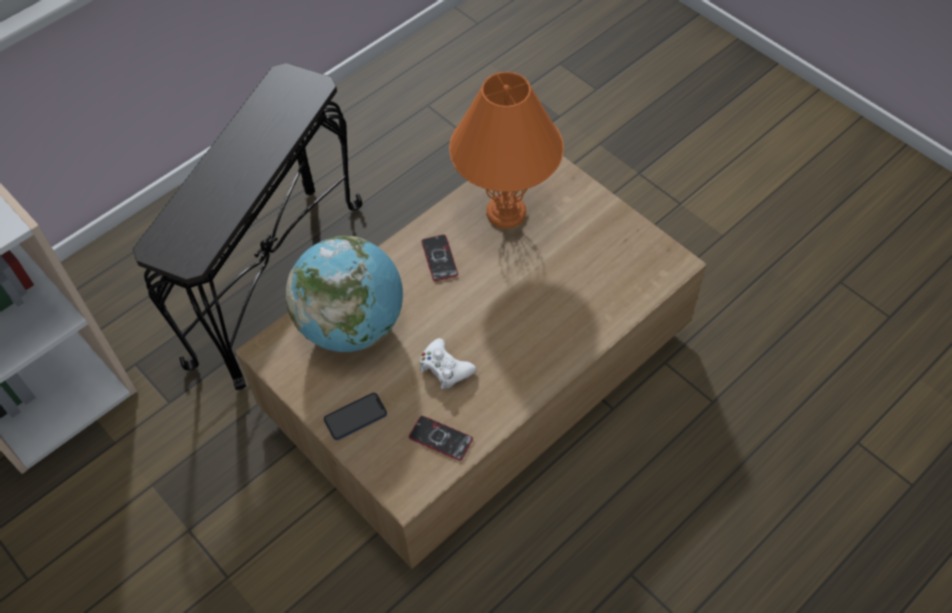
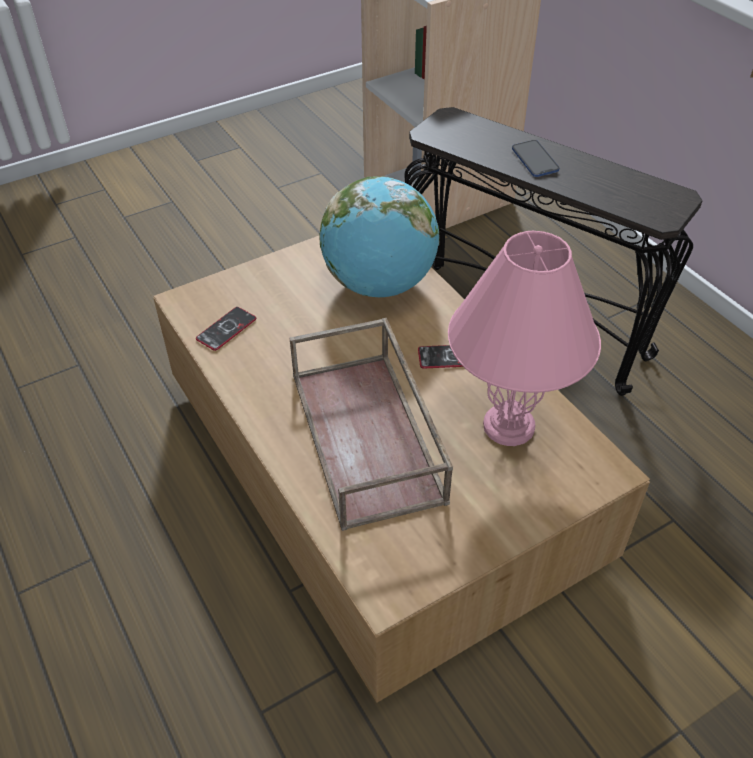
camera: 100 degrees right, 10 degrees down
phone [324,393,387,440] -> phone moved to [512,140,559,177]
white game controller [419,338,476,389] -> none
orange table lamp [449,72,564,228] -> pink table lamp [448,231,601,446]
none -> brown tray [290,318,453,531]

